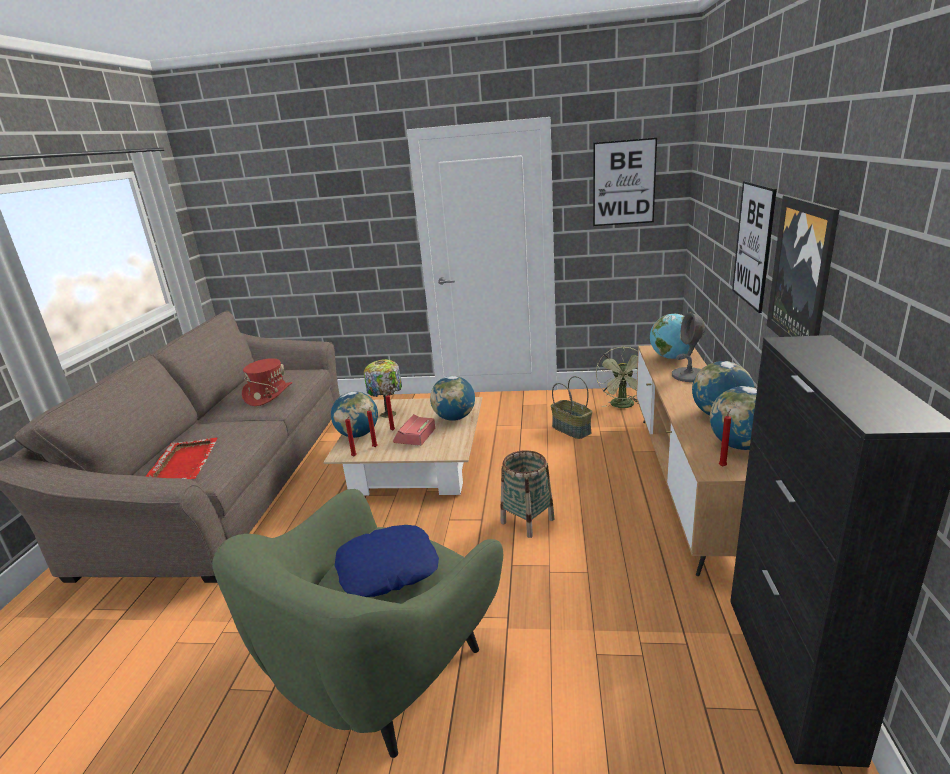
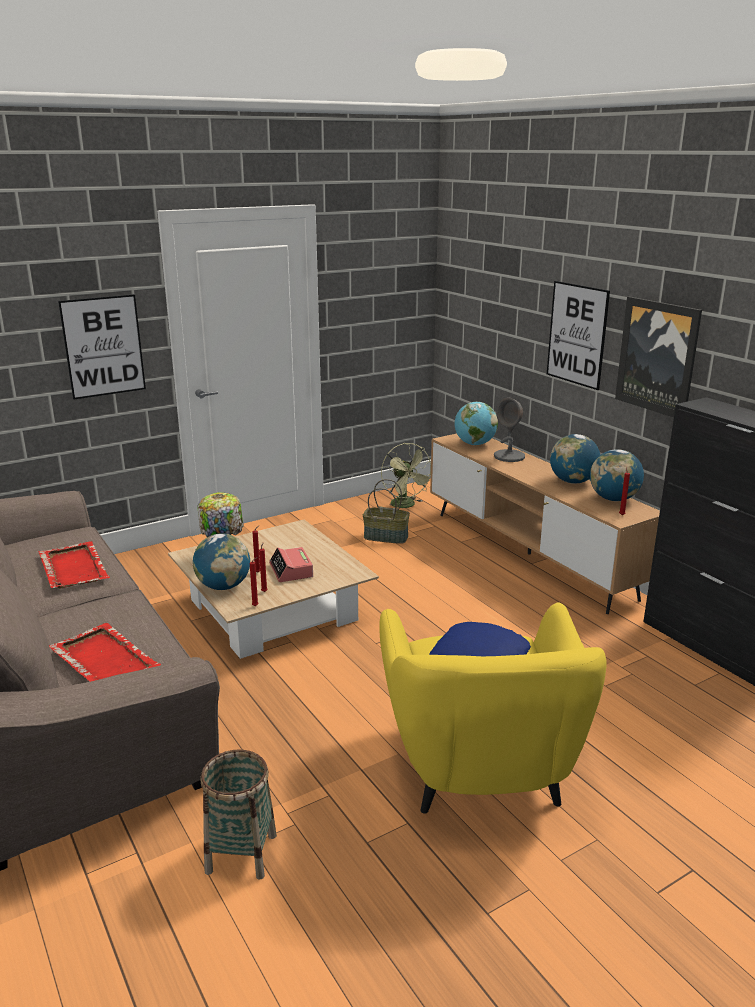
camera: 40 degrees left, 0 degrees up
green armchair [212,489,503,758] -> yellow armchair [379,603,606,814]
red hat [242,358,292,406] -> red tray [39,541,110,589]
globe [430,376,475,421] -> none
basket [501,450,554,538] -> basket moved to [200,750,277,880]
picture [593,138,657,226] -> picture moved to [58,294,146,400]

